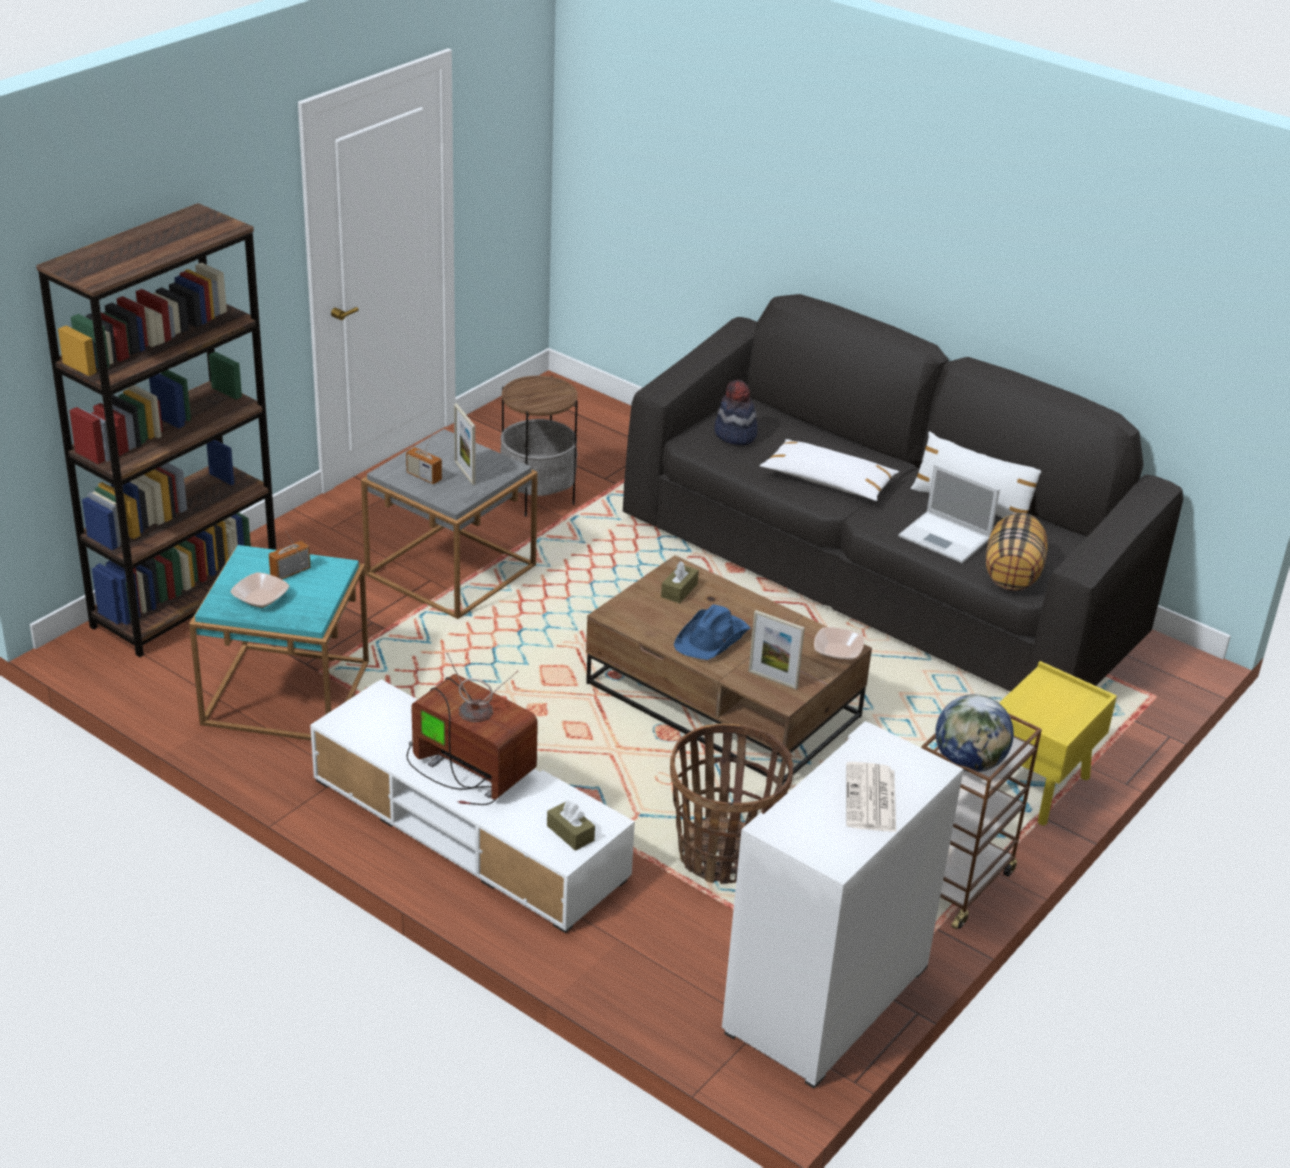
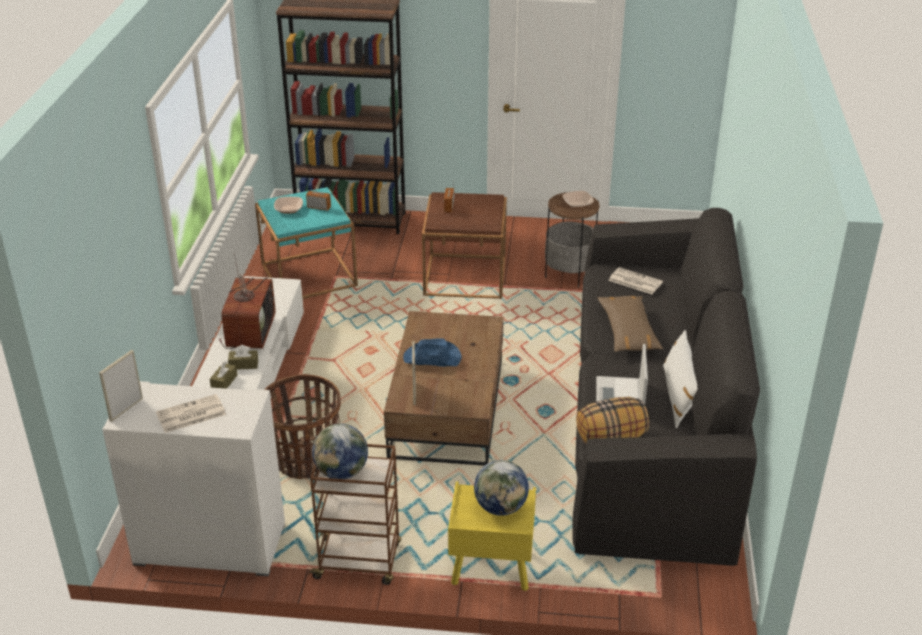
camera: 60 degrees right, 0 degrees up
grey side table [361,429,538,619] -> brown side table [422,192,507,299]
picture frame [454,403,476,485] -> picture frame moved to [99,350,143,422]
brown tissue box [661,561,699,604] -> brown tissue box moved to [228,345,258,370]
hat [714,380,757,445] -> newspaper [608,267,663,294]
white pillow [760,439,899,501] -> brown pillow [597,296,663,352]
bowl [814,627,864,661] -> bowl moved to [563,191,594,208]
none -> globe [474,460,529,516]

